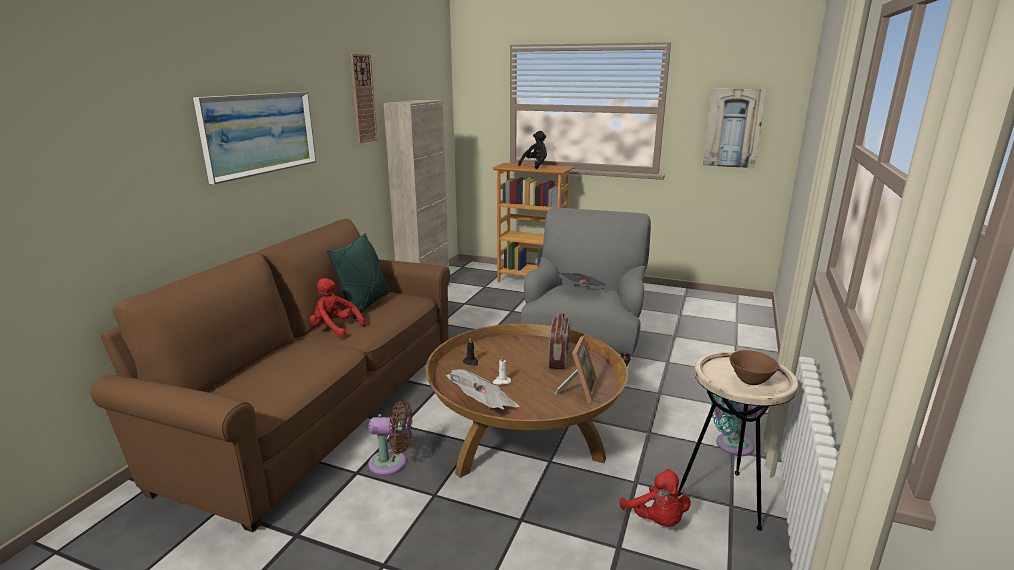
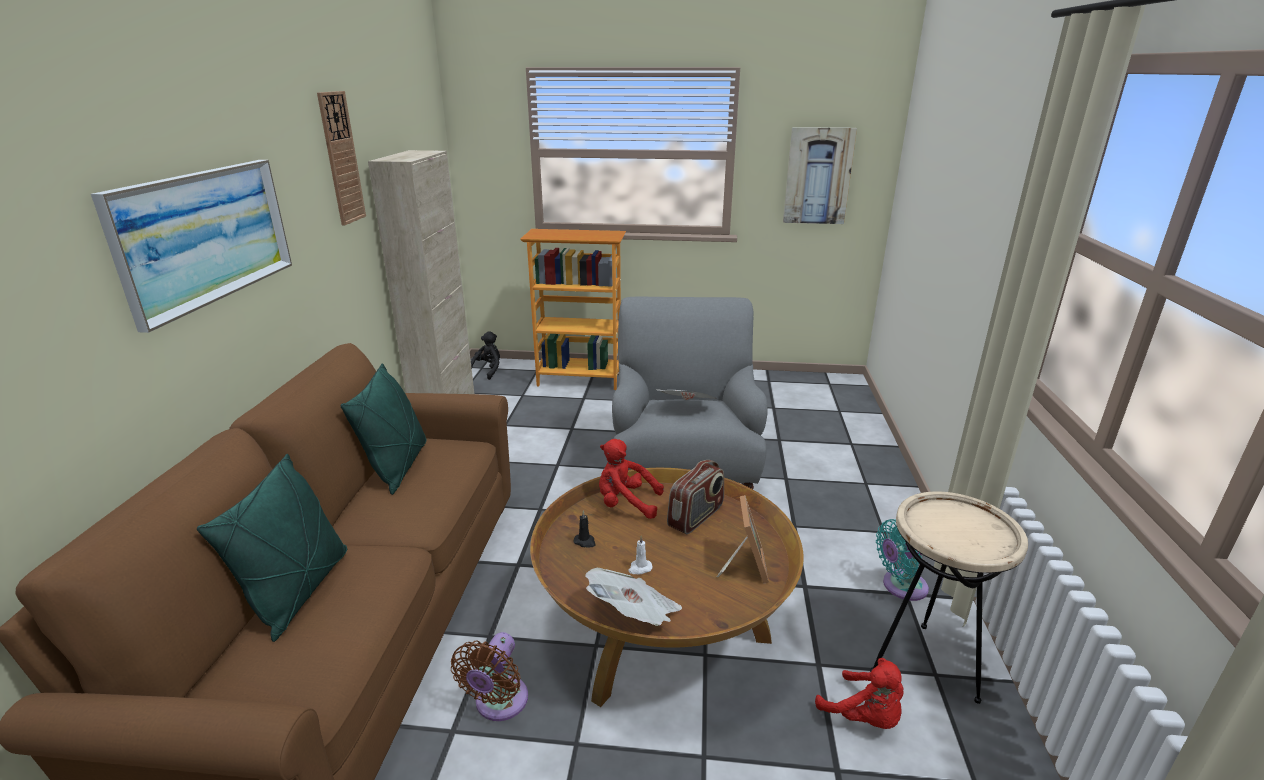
camera: 15 degrees left, 5 degrees up
red plush toy [309,278,365,338] -> red plush toy moved to [599,439,664,519]
brown fan [369,401,412,476] -> brown fan turned 120 degrees clockwise [451,632,528,721]
black plush toy [518,131,547,169] -> black plush toy moved to [471,331,500,380]
radio [548,314,571,369] -> radio turned 45 degrees clockwise [667,460,724,535]
brown bowl [729,350,779,385] -> none
none -> green pillow [197,454,347,642]

